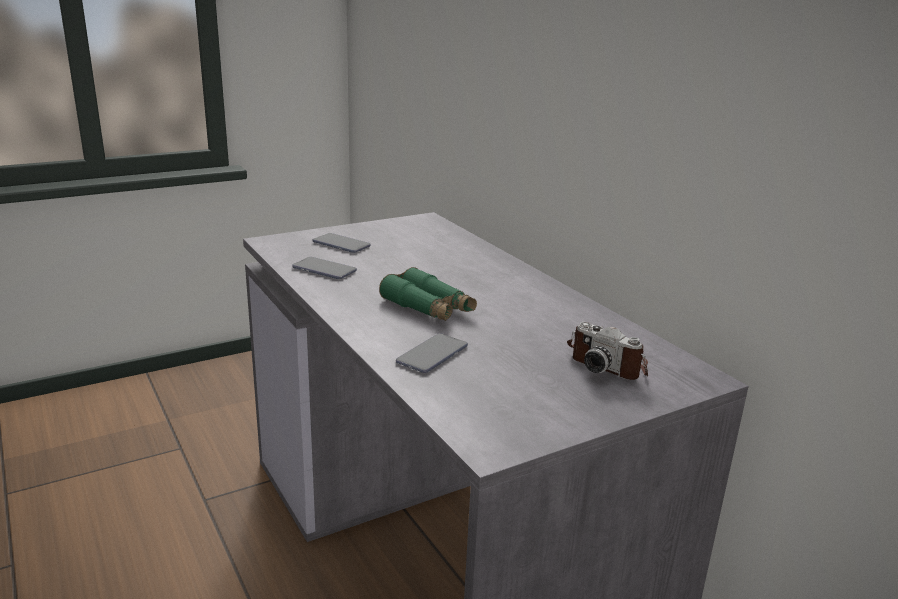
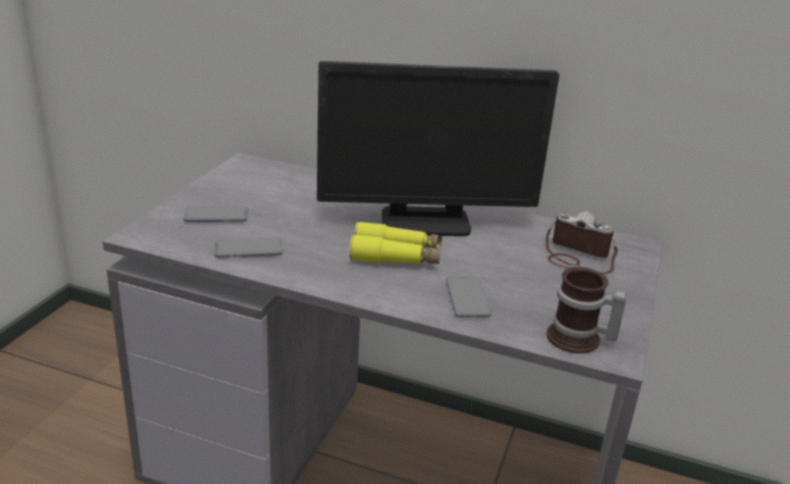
camera: 40 degrees left, 5 degrees up
green binoculars [379,267,477,321] -> yellow binoculars [349,221,442,264]
camera [567,322,648,380] -> camera turned 150 degrees counterclockwise [546,211,618,274]
none -> monitor [317,61,559,236]
none -> mug [546,267,626,353]

